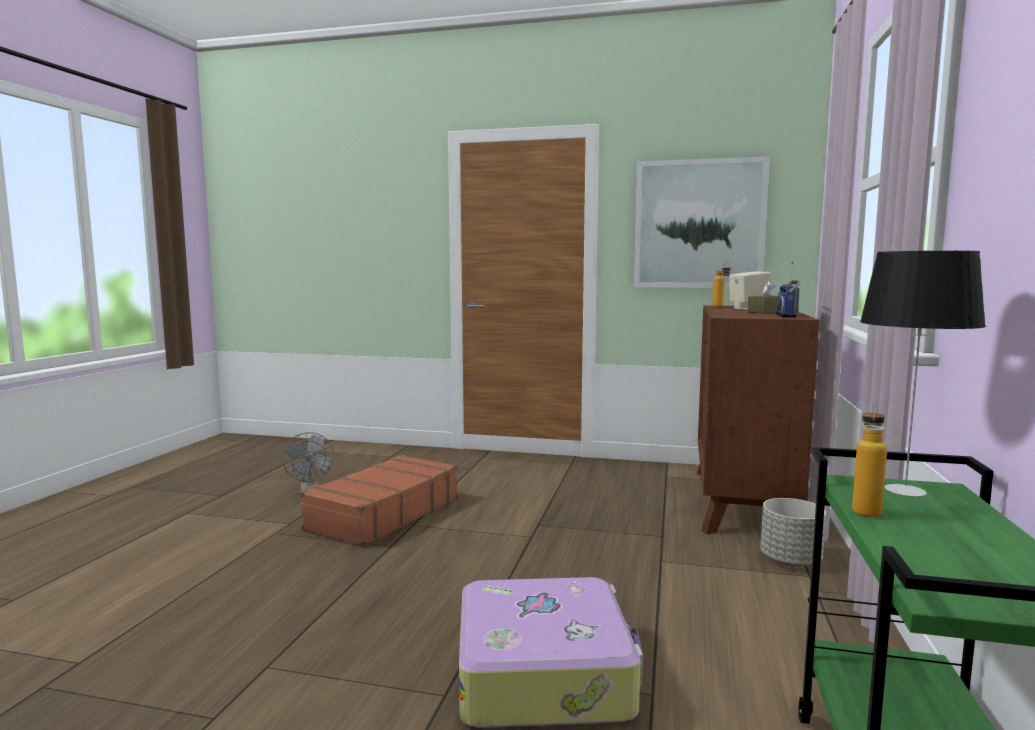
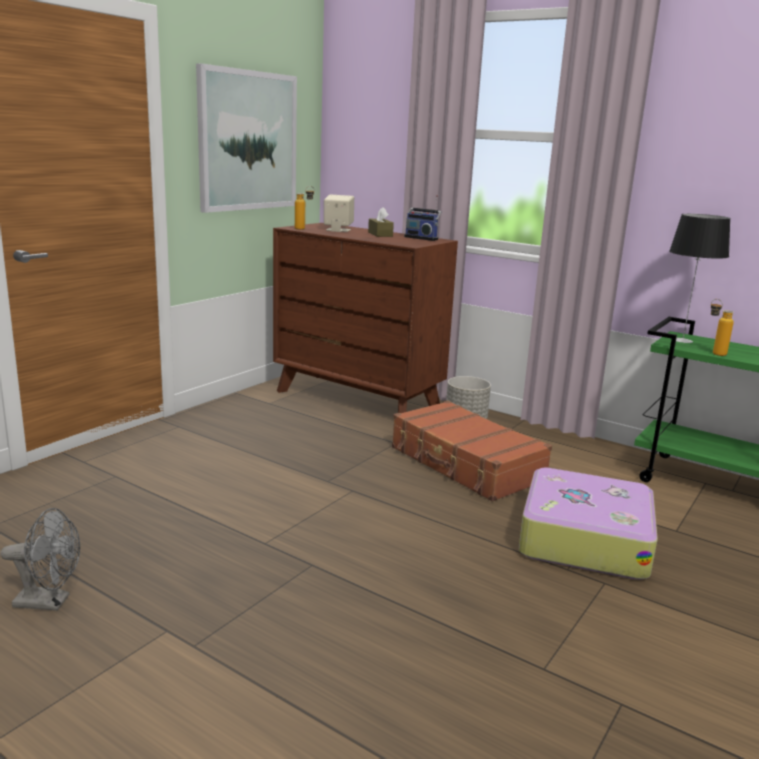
camera: 70 degrees left, 10 degrees up
brown suitcase [300,455,458,547] -> brown suitcase moved to [392,401,552,502]

